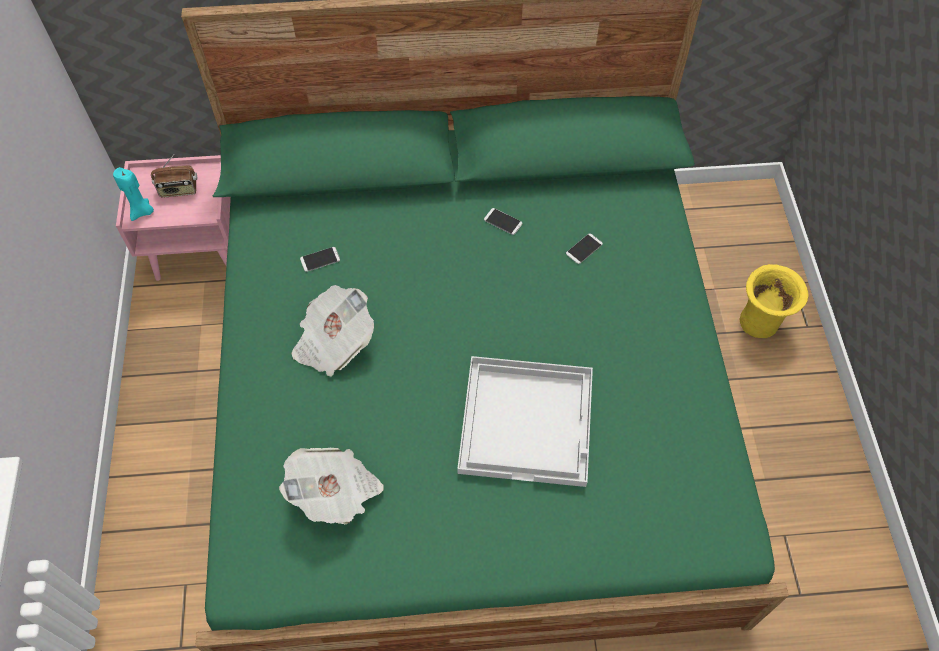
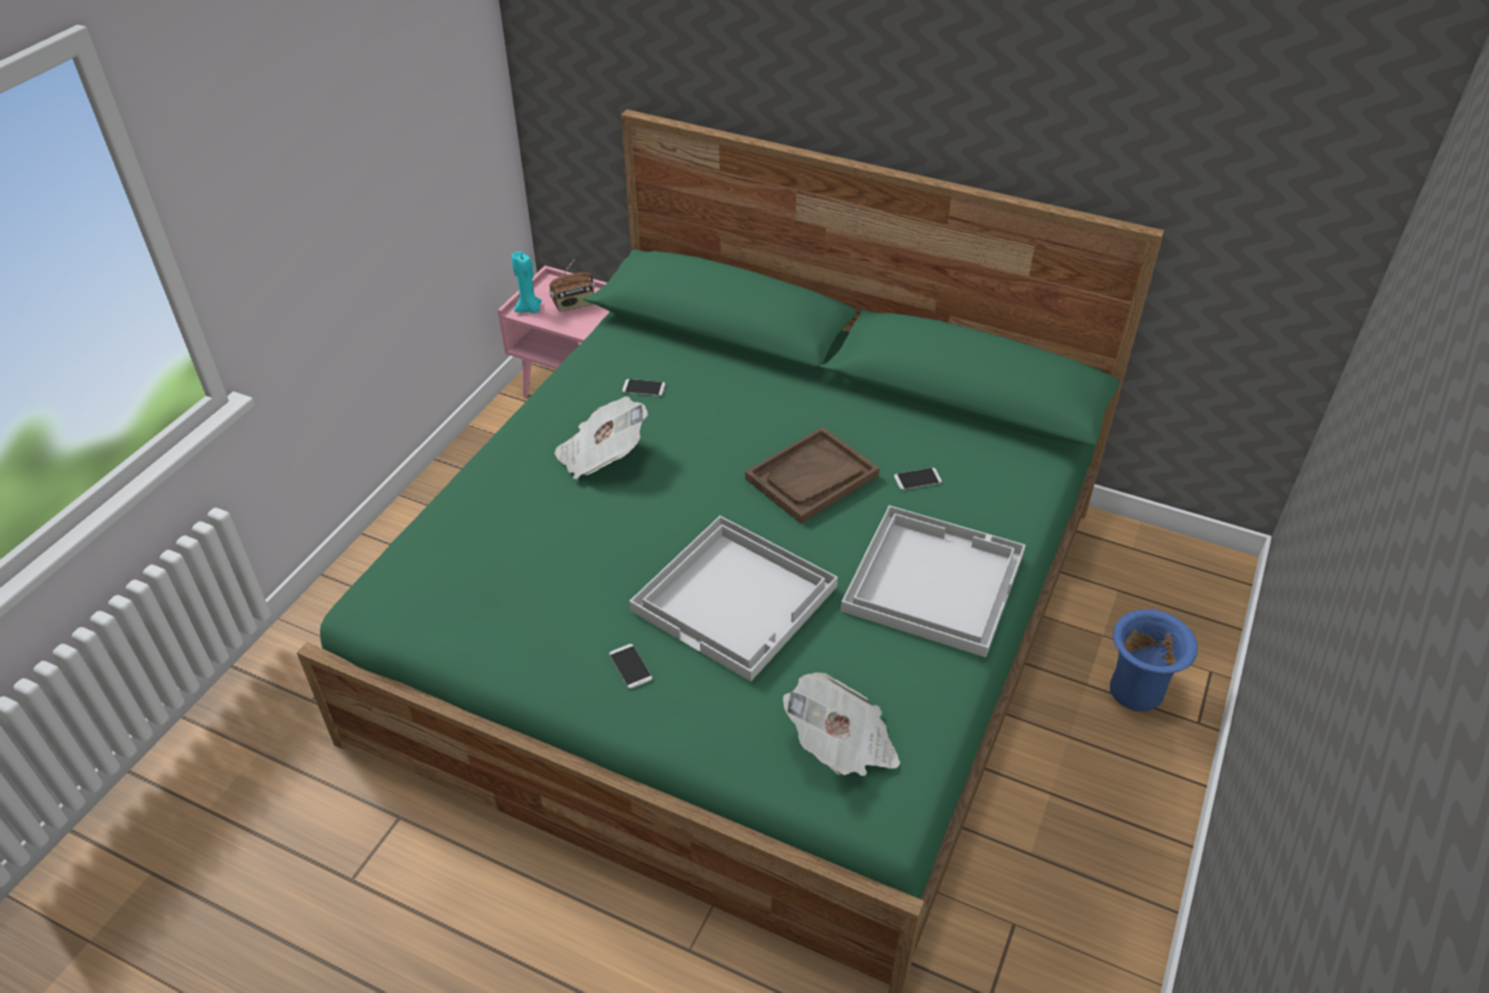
camera: 30 degrees right, 15 degrees down
radio [151,154,197,198] -> radio turned 45 degrees counterclockwise [549,259,595,312]
newspaper [279,448,384,525] -> newspaper moved to [783,672,900,776]
phone [484,208,523,235] -> phone moved to [609,644,652,689]
yellow vase [739,264,809,338] -> blue vase [1110,609,1198,712]
none -> brown tray [745,427,879,524]
none -> white tray [841,505,1025,658]

